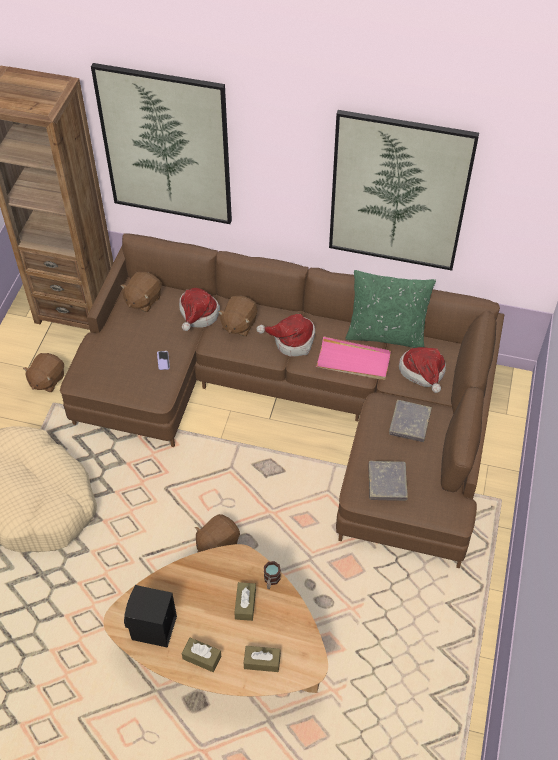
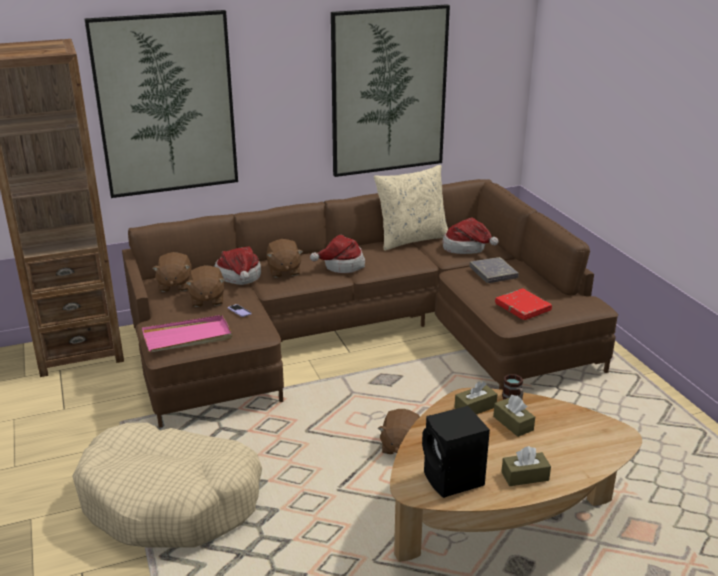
camera: 35 degrees left, 25 degrees down
brown plush toy [23,353,64,392] -> brown plush toy moved to [186,265,225,307]
brown tissue box [244,646,281,672] -> brown tissue box moved to [454,381,497,414]
pink tray [316,336,391,380] -> pink tray moved to [142,315,232,352]
green pillow [345,270,436,348] -> beige pillow [374,165,448,251]
grey book [368,461,408,501] -> red book [495,288,552,320]

